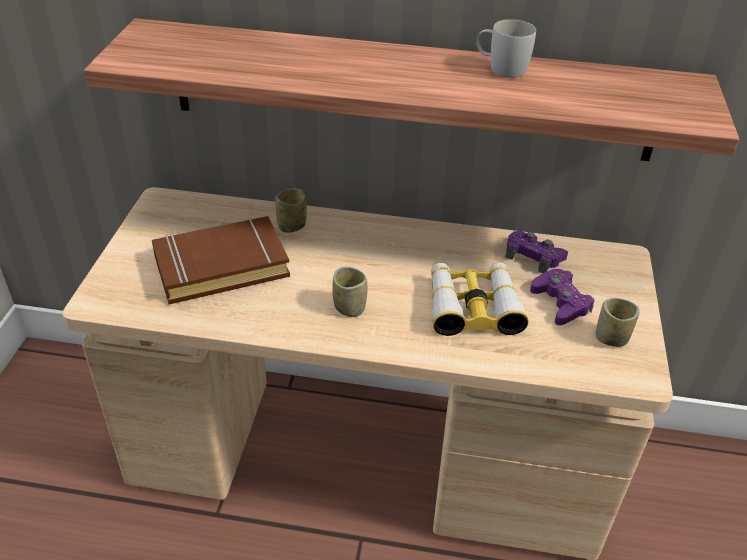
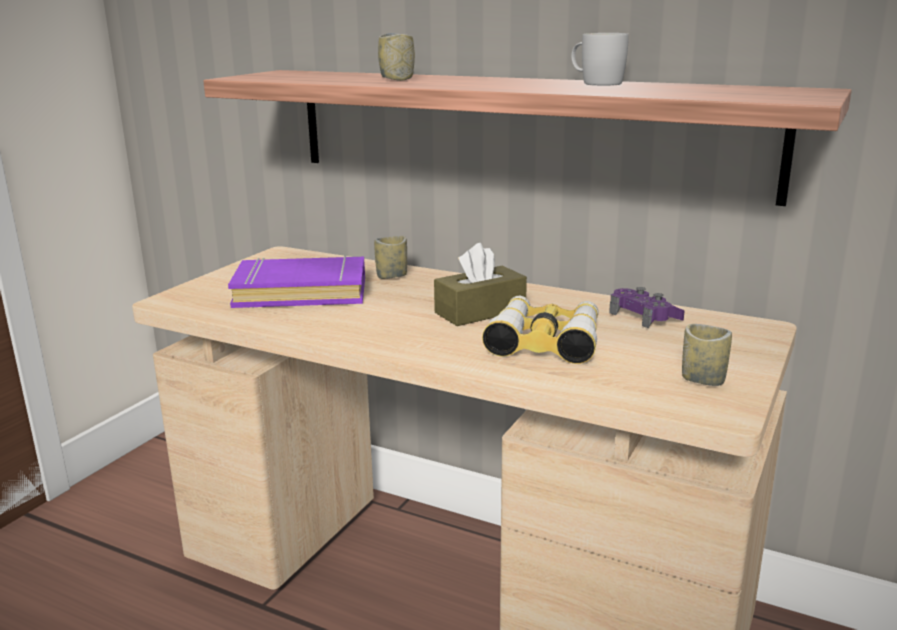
camera: 20 degrees right, 20 degrees down
brown book [152,216,290,304] -> purple book [228,255,365,308]
cup [332,267,368,317] -> cup moved to [378,33,415,81]
purple game controller [530,269,594,325] -> none
none -> brown tissue box [434,243,527,326]

